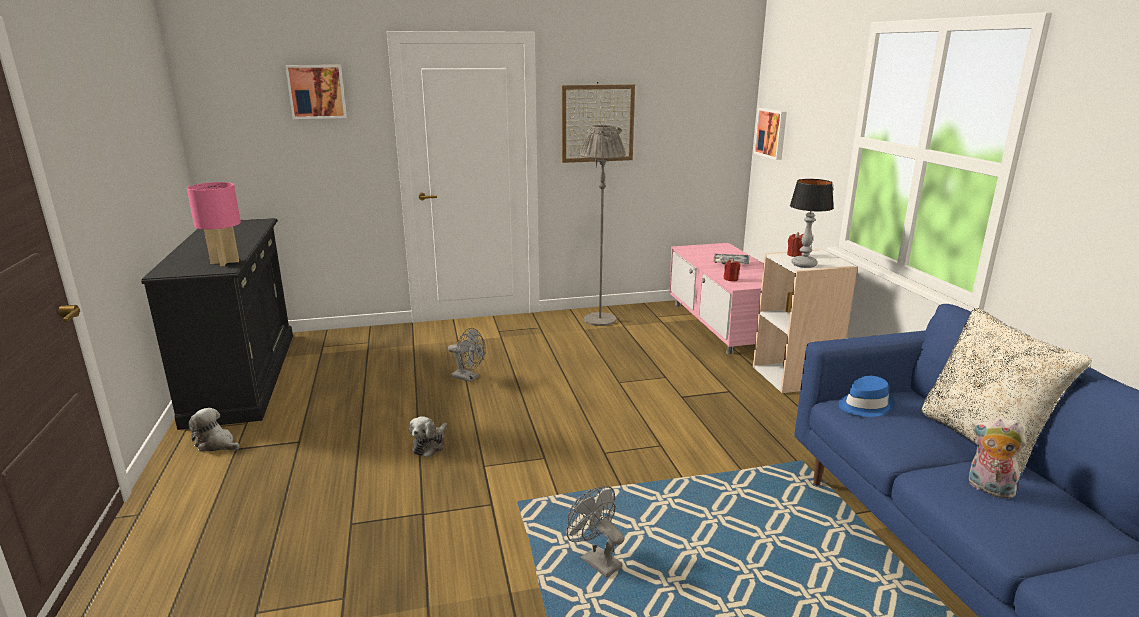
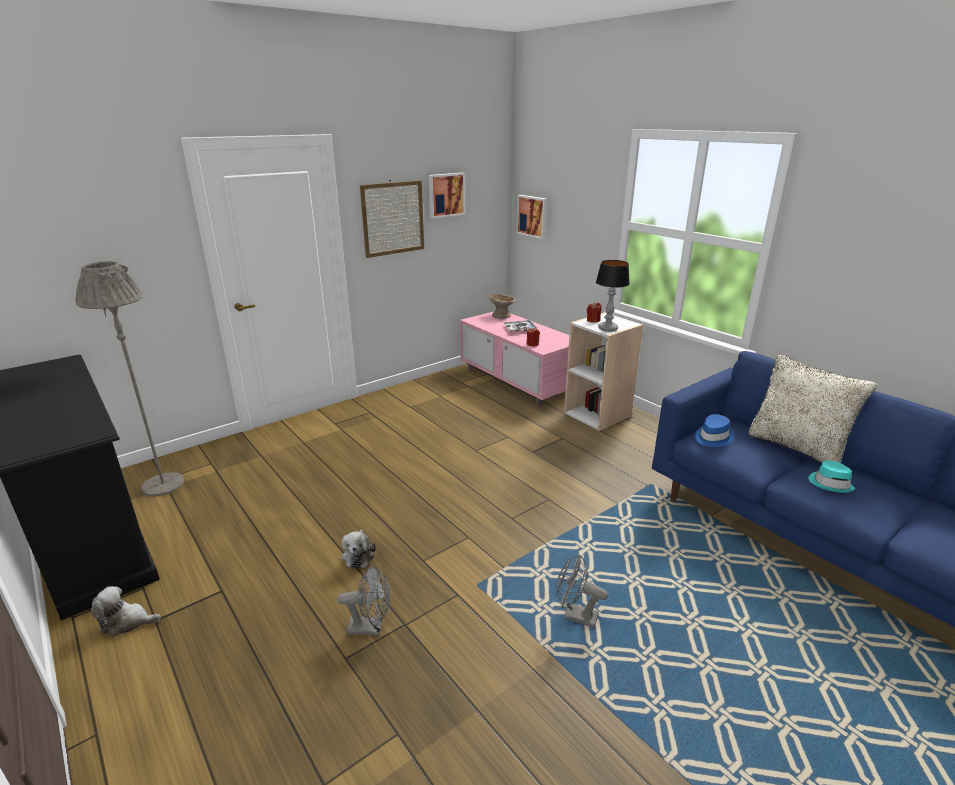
camera: 25 degrees left, 5 degrees up
pink table lamp [187,182,241,266] -> none
picture [285,65,347,119] -> picture moved to [428,173,465,219]
grey fan [448,328,486,382] -> grey fan moved to [337,566,390,635]
grey floor lamp [580,125,626,326] -> grey floor lamp moved to [75,261,184,496]
plush toy [969,416,1026,499] -> turquoise hat [808,460,855,493]
none -> beige bowl [489,294,515,319]

